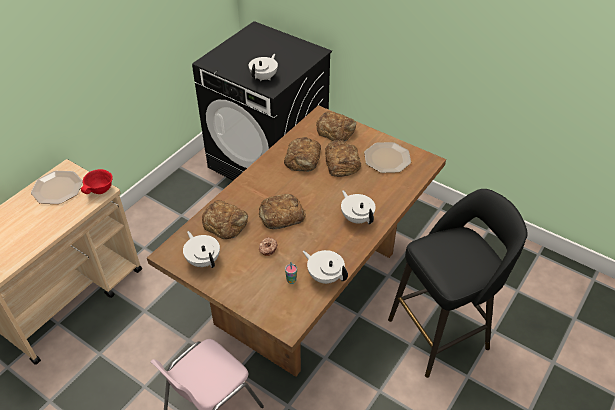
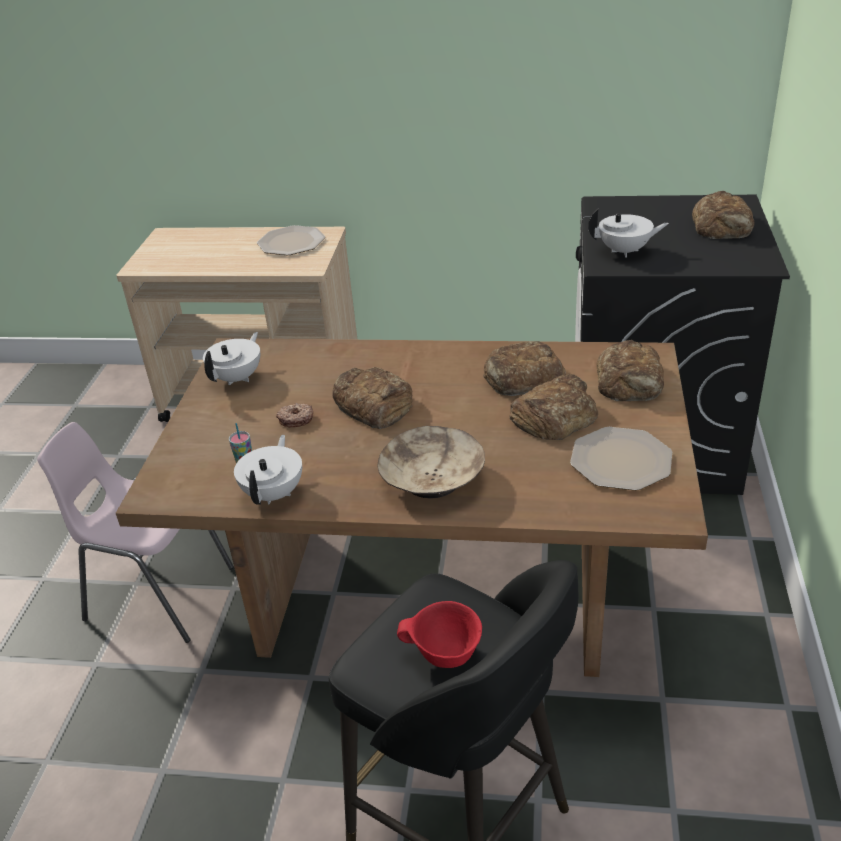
camera: 65 degrees right, 10 degrees down
red bowl [81,169,113,194] -> red bowl moved to [397,601,482,668]
bread [202,200,248,239] -> bread moved to [692,191,755,239]
white teapot [341,190,376,224] -> beige bowl [378,426,485,499]

